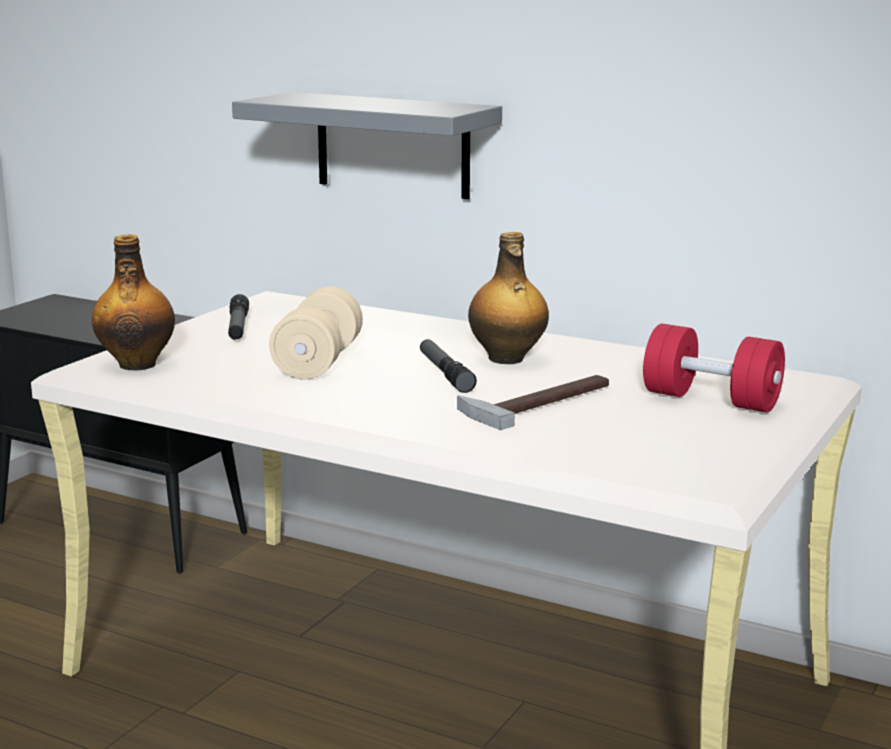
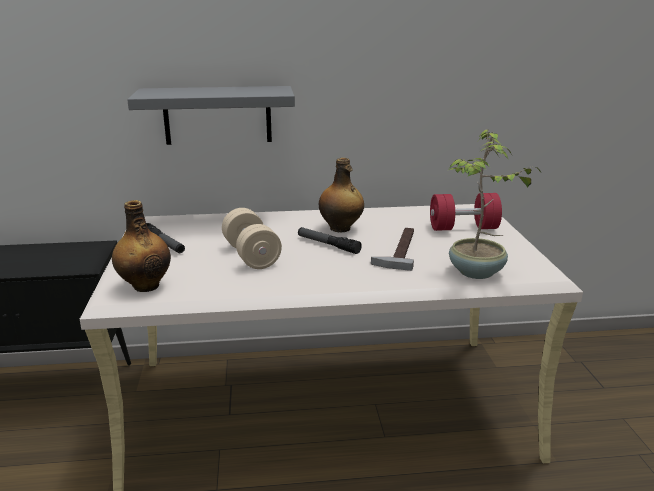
camera: 35 degrees left, 5 degrees up
none -> potted plant [449,129,541,279]

